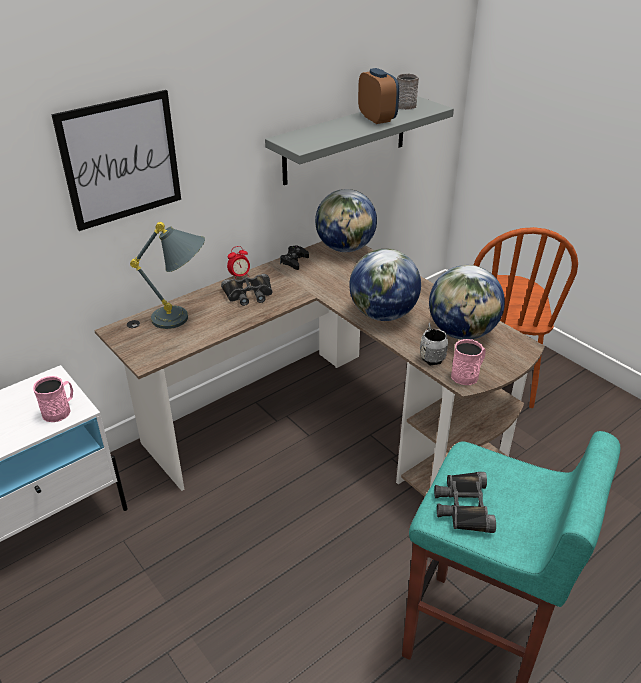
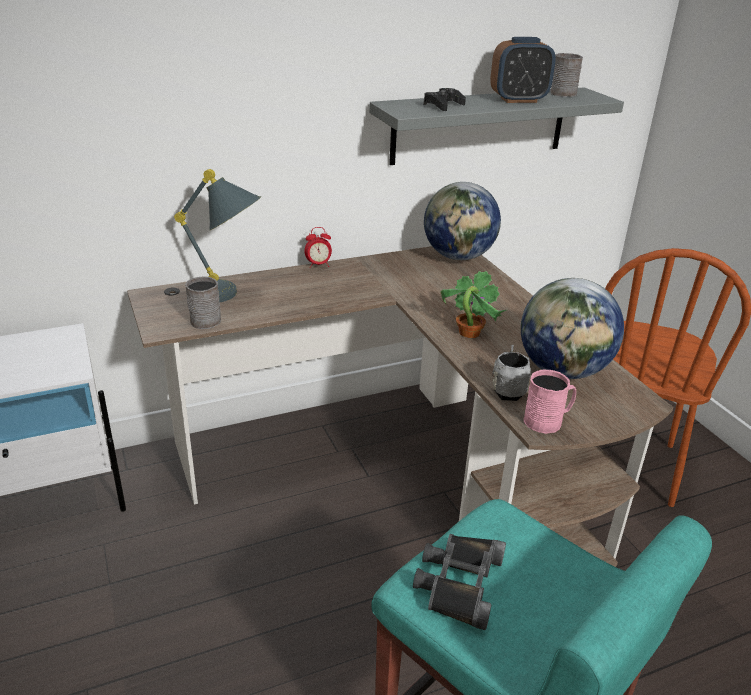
camera: 15 degrees right, 5 degrees down
pink mug [33,376,73,422] -> none
picture [51,90,181,231] -> none
black binoculars [221,274,273,306] -> none
black game controller [280,246,309,270] -> black game controller moved to [424,88,466,111]
globe [349,249,421,321] -> potted plant [440,271,506,338]
alarm clock [358,68,399,124] -> alarm clock turned 90 degrees clockwise [490,37,556,103]
none -> grey mug [185,276,221,329]

